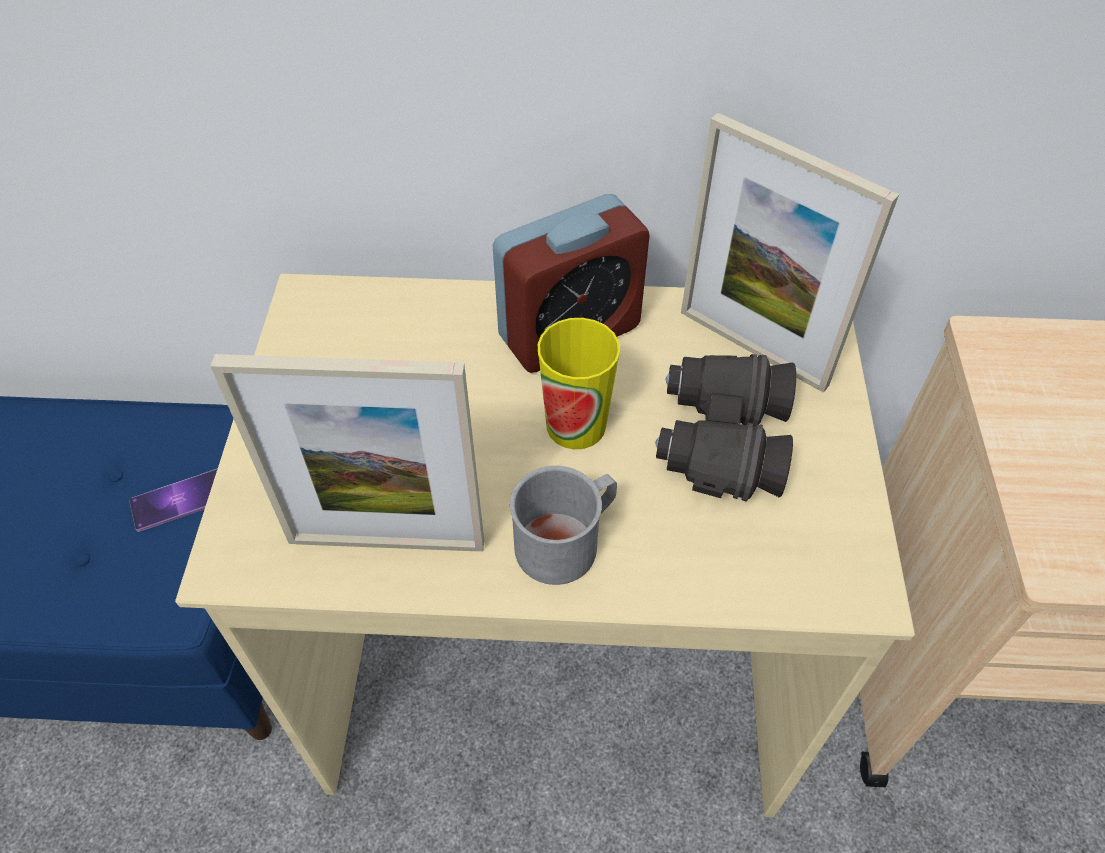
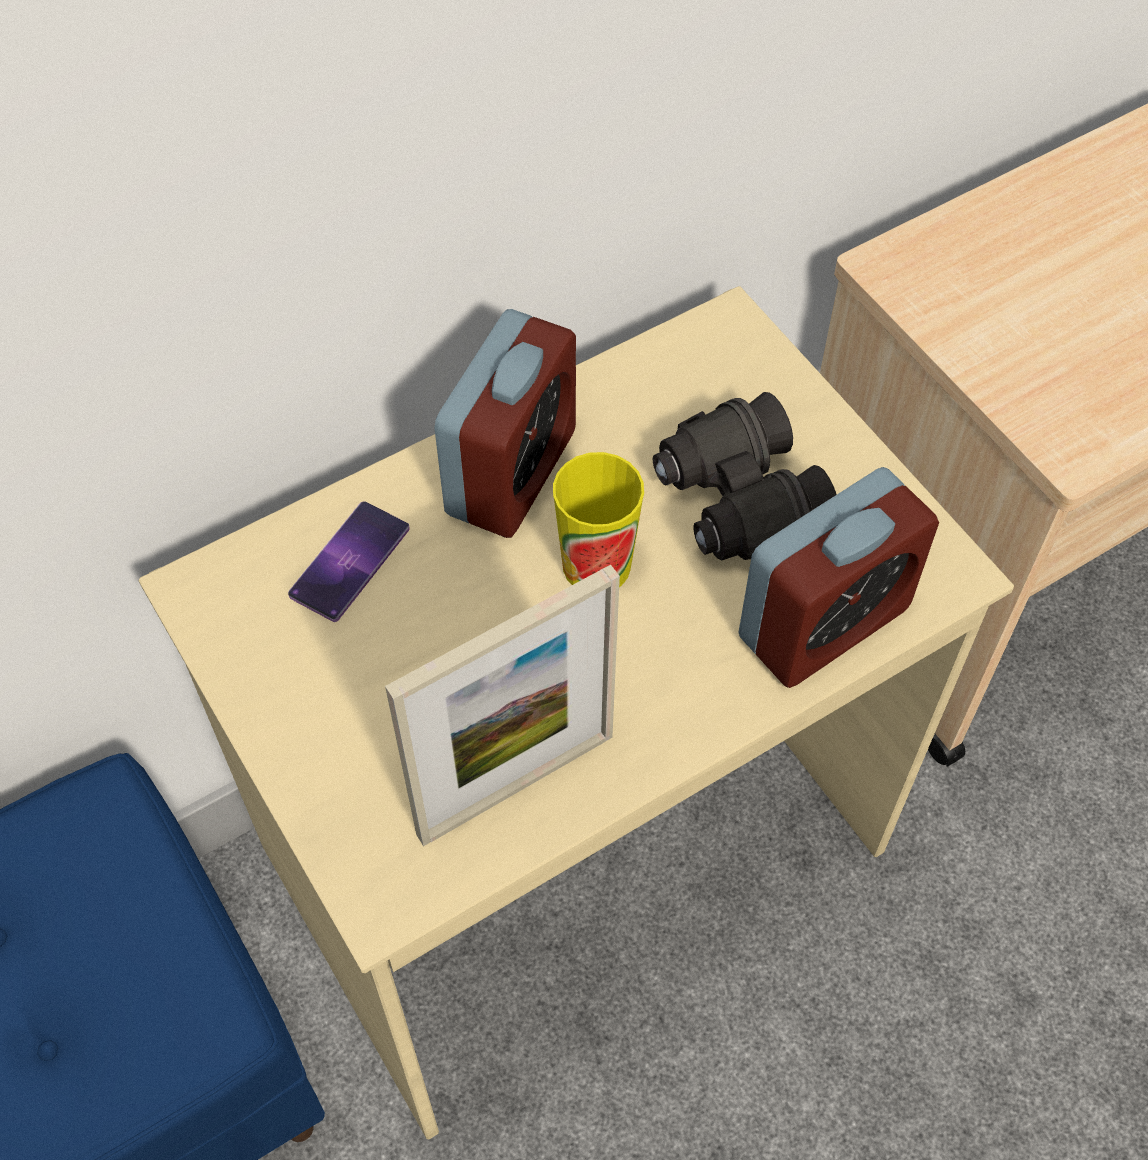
camera: 35 degrees left, 5 degrees up
phone [129,469,217,532] -> phone moved to [288,501,410,622]
grey mug [510,466,617,585] -> none
picture frame [681,113,899,393] -> none
none -> alarm clock [738,467,939,688]

